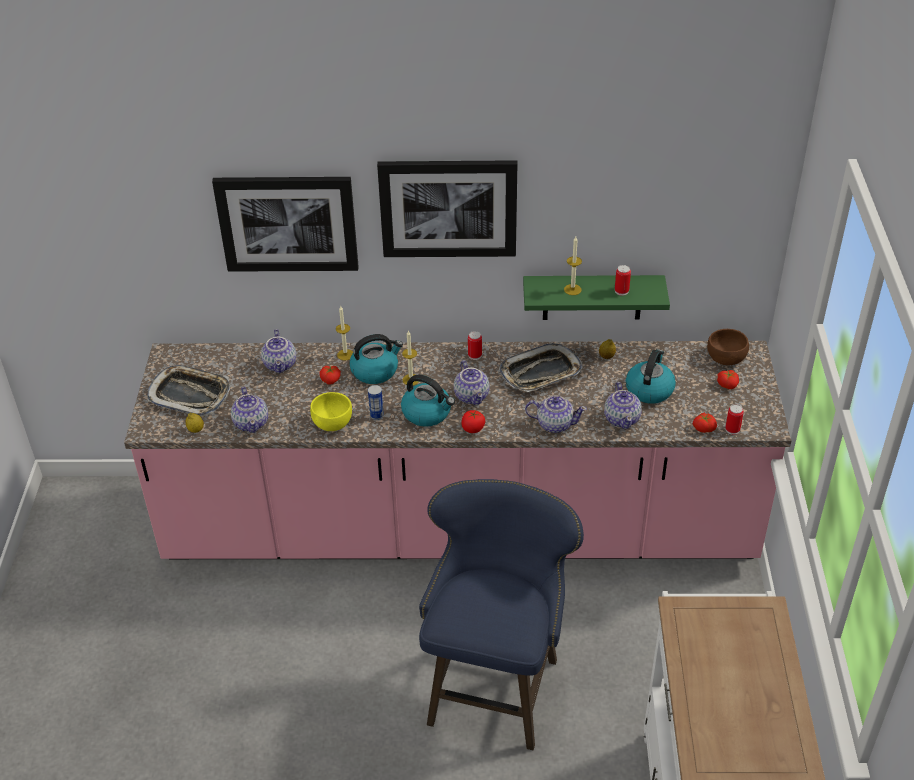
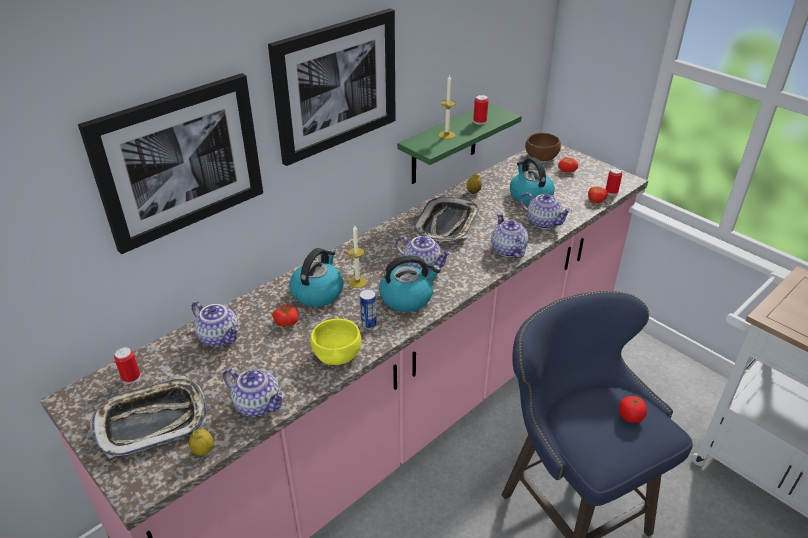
camera: 45 degrees left, 5 degrees down
candle [336,305,353,361] -> none
tomato [461,410,485,433] -> tomato moved to [619,396,647,423]
can [468,331,482,360] -> can moved to [114,347,140,384]
teapot [525,396,587,433] -> teapot turned 75 degrees counterclockwise [491,213,528,258]

